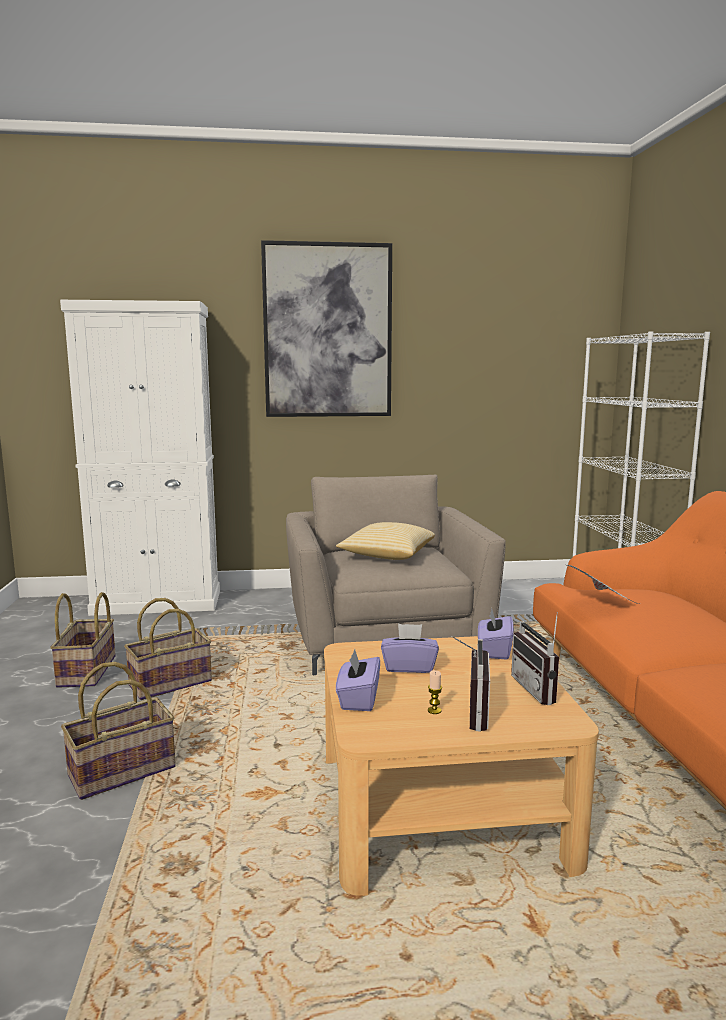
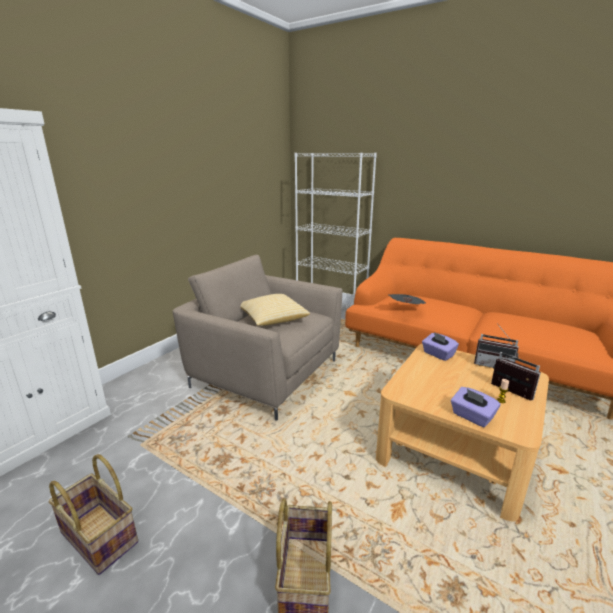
camera: 50 degrees left, 10 degrees up
basket [124,598,212,700] -> none
picture [261,240,392,417] -> none
purple tissue box [381,623,439,673] -> none

